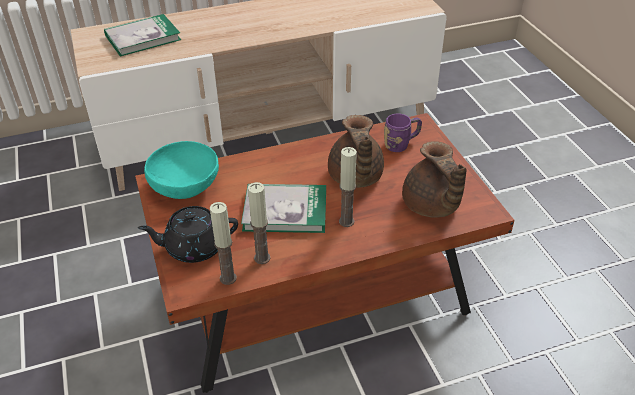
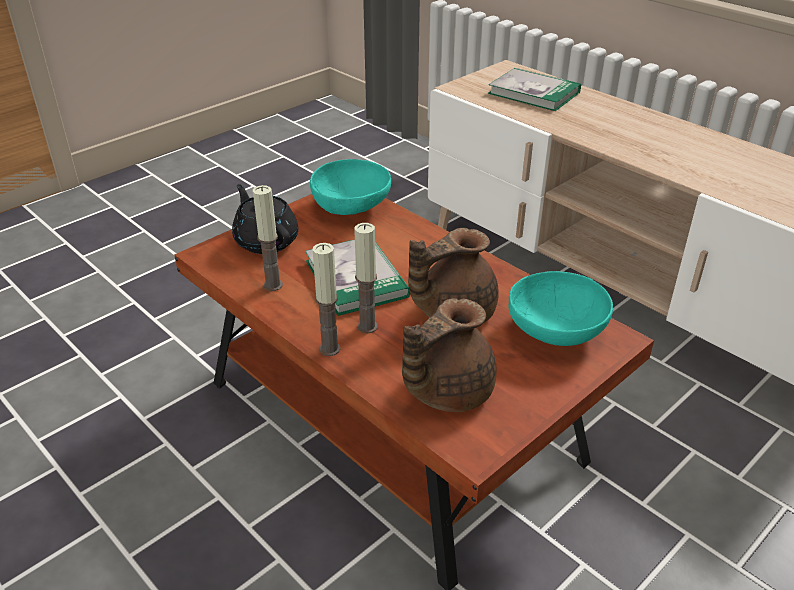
camera: 65 degrees right, 5 degrees down
candle [210,202,237,285] -> candle moved to [313,243,341,356]
purple mug [384,114,422,152] -> turquoise bowl [508,271,613,346]

